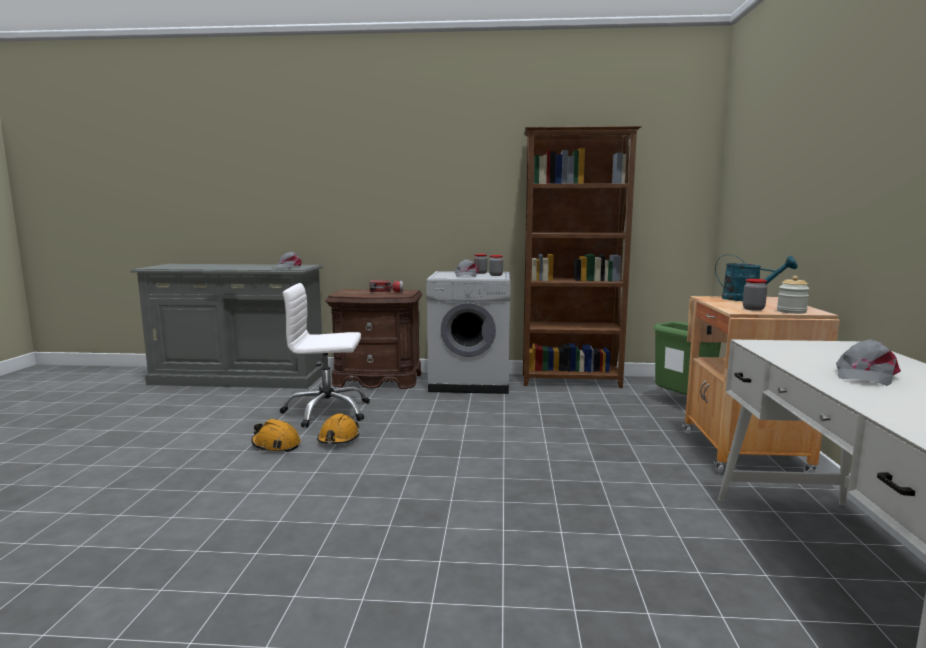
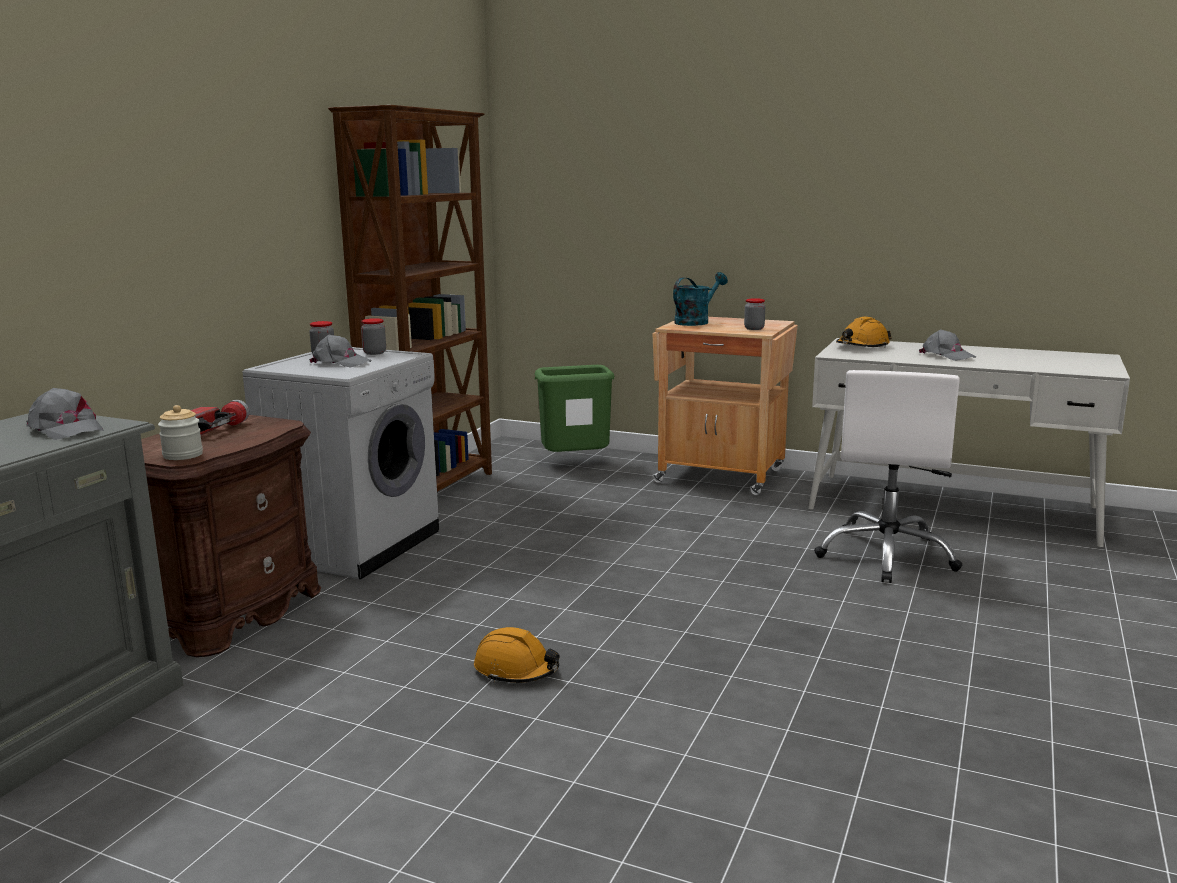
camera: 70 degrees left, 5 degrees up
orange hard hat [251,419,301,452] -> orange hard hat moved to [836,317,892,348]
white office chair [280,283,370,428] -> white office chair moved to [814,370,962,583]
jar [777,276,810,314] -> jar moved to [158,405,203,460]

